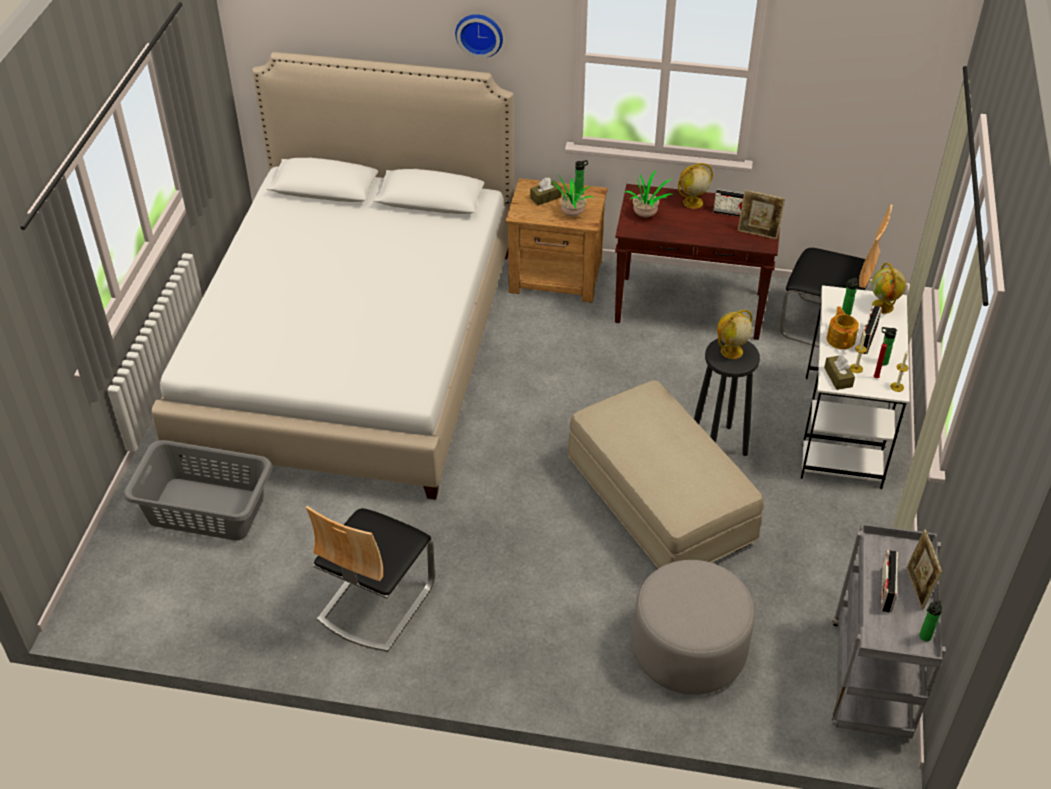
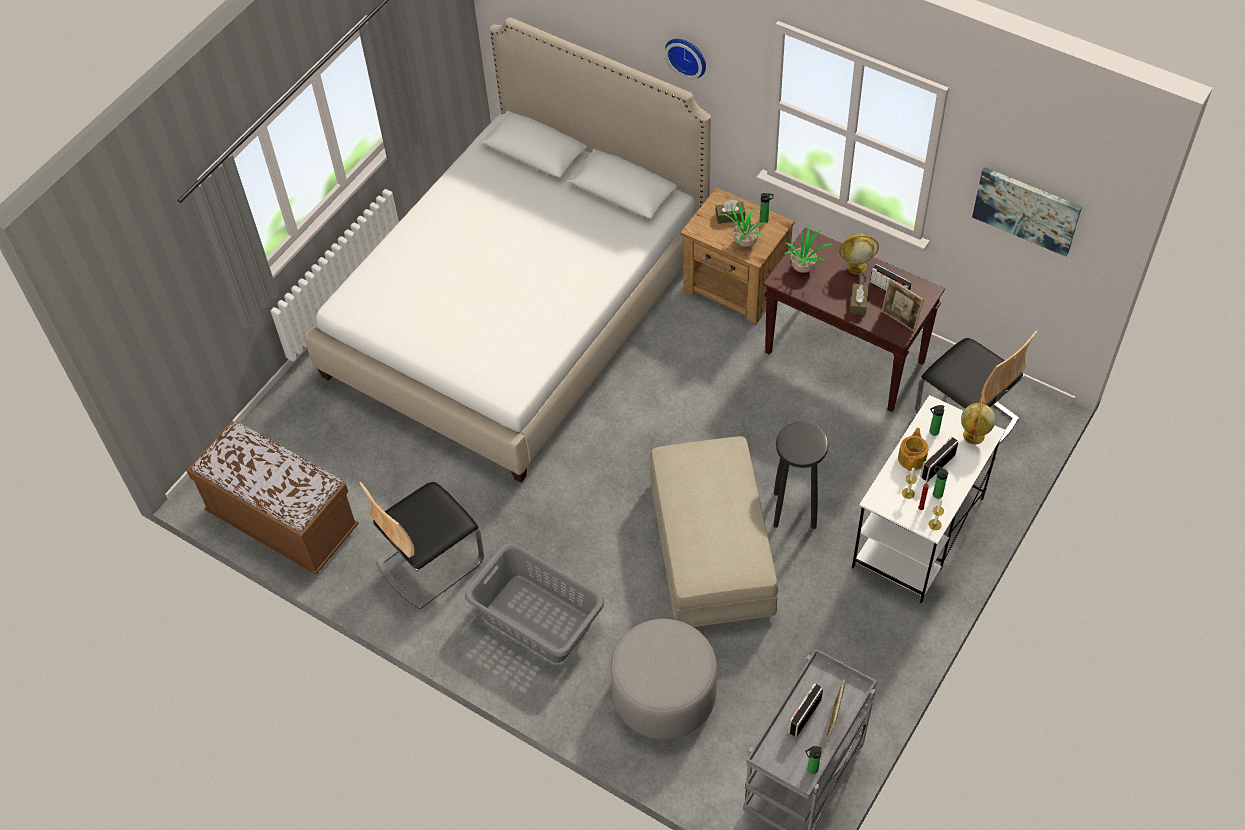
camera: 25 degrees right, 10 degrees up
grey laundry basket [124,440,273,540] -> grey laundry basket moved to [465,543,604,663]
globe [717,310,752,359] -> none
brown tissue box [824,354,855,390] -> brown tissue box moved to [850,283,869,315]
none -> brown bench [186,421,359,575]
none -> picture [972,167,1082,257]

